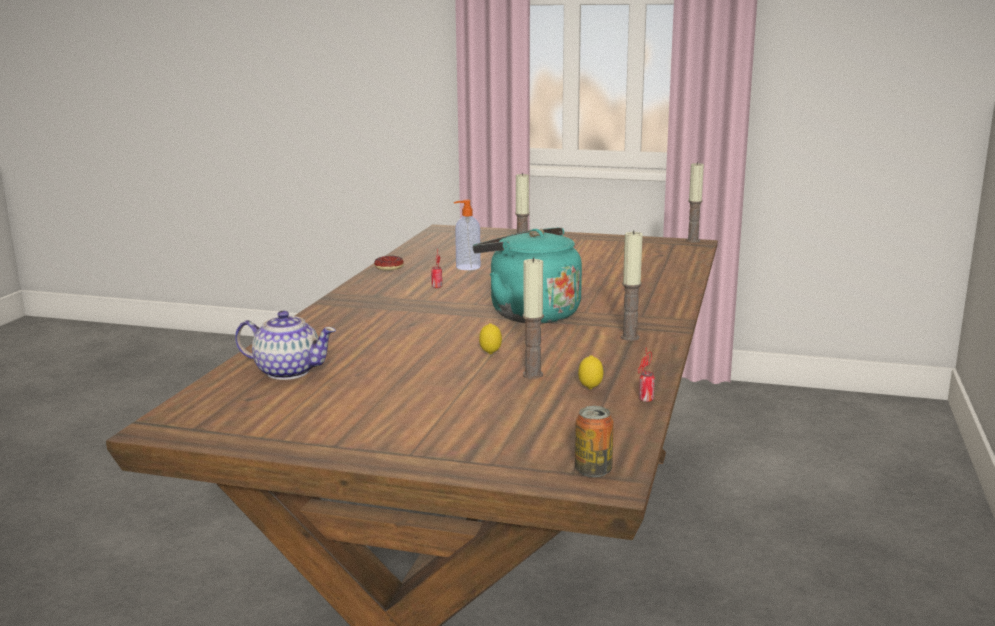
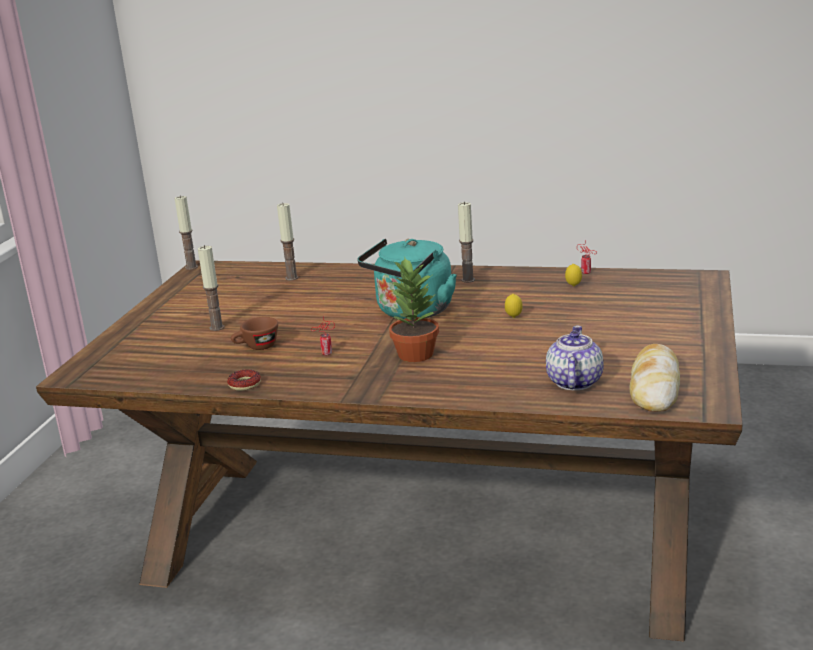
camera: 90 degrees left, 5 degrees up
soap dispenser [454,200,481,270] -> brown cup [231,317,278,350]
candle [523,257,544,379] -> candle moved to [277,202,299,281]
can [575,406,613,477] -> none
none -> potted plant [389,258,439,362]
none -> bread [629,344,680,412]

